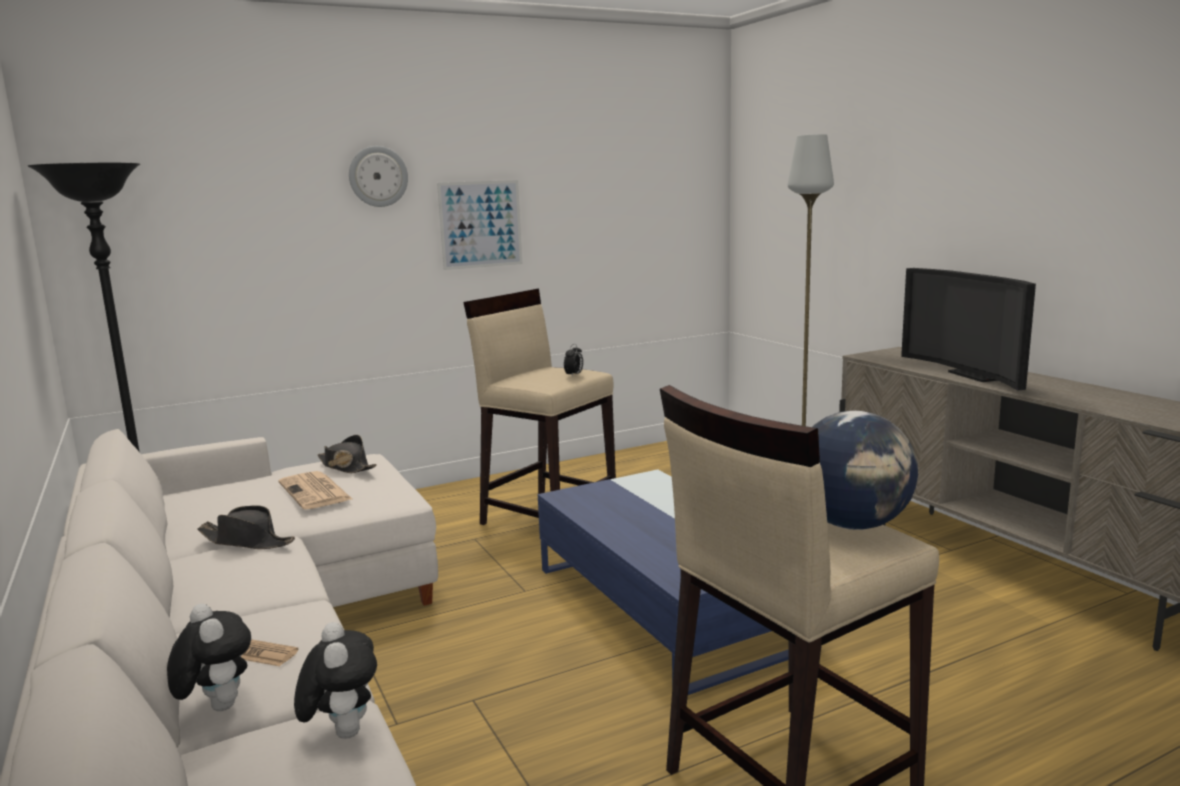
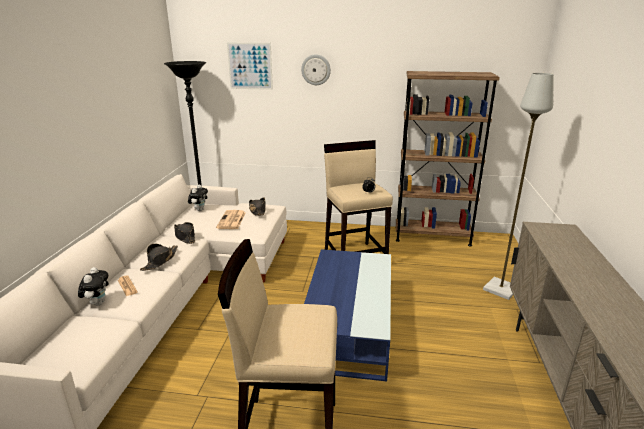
camera: 35 degrees right, 10 degrees up
plush toy [294,622,377,739] -> plush toy moved to [188,185,208,211]
picture [437,180,522,270] -> picture moved to [227,43,273,90]
globe [813,411,918,530] -> none
television [901,268,1036,391] -> none
none -> black hat [140,244,178,271]
none -> brown bookcase [396,71,499,247]

